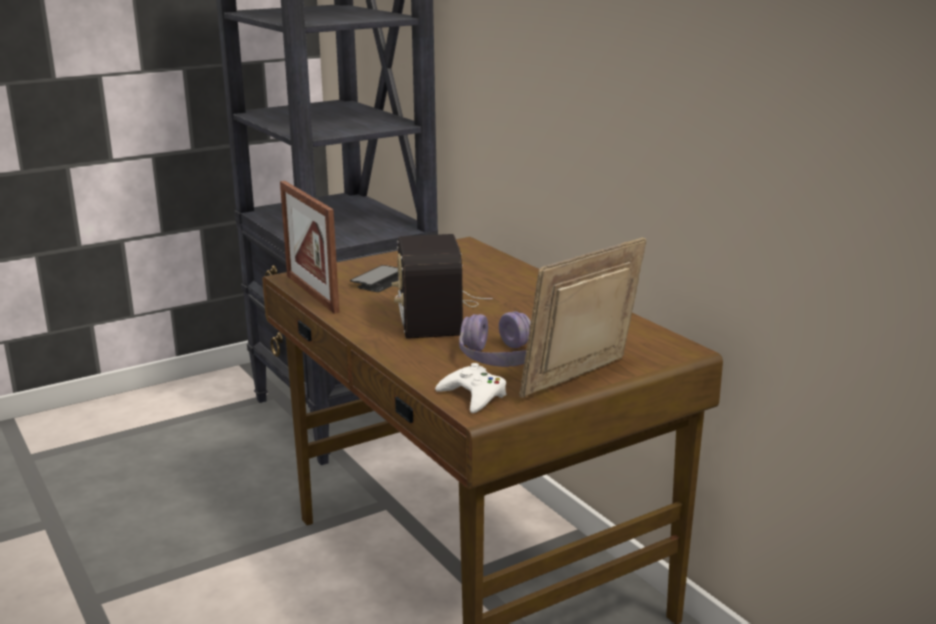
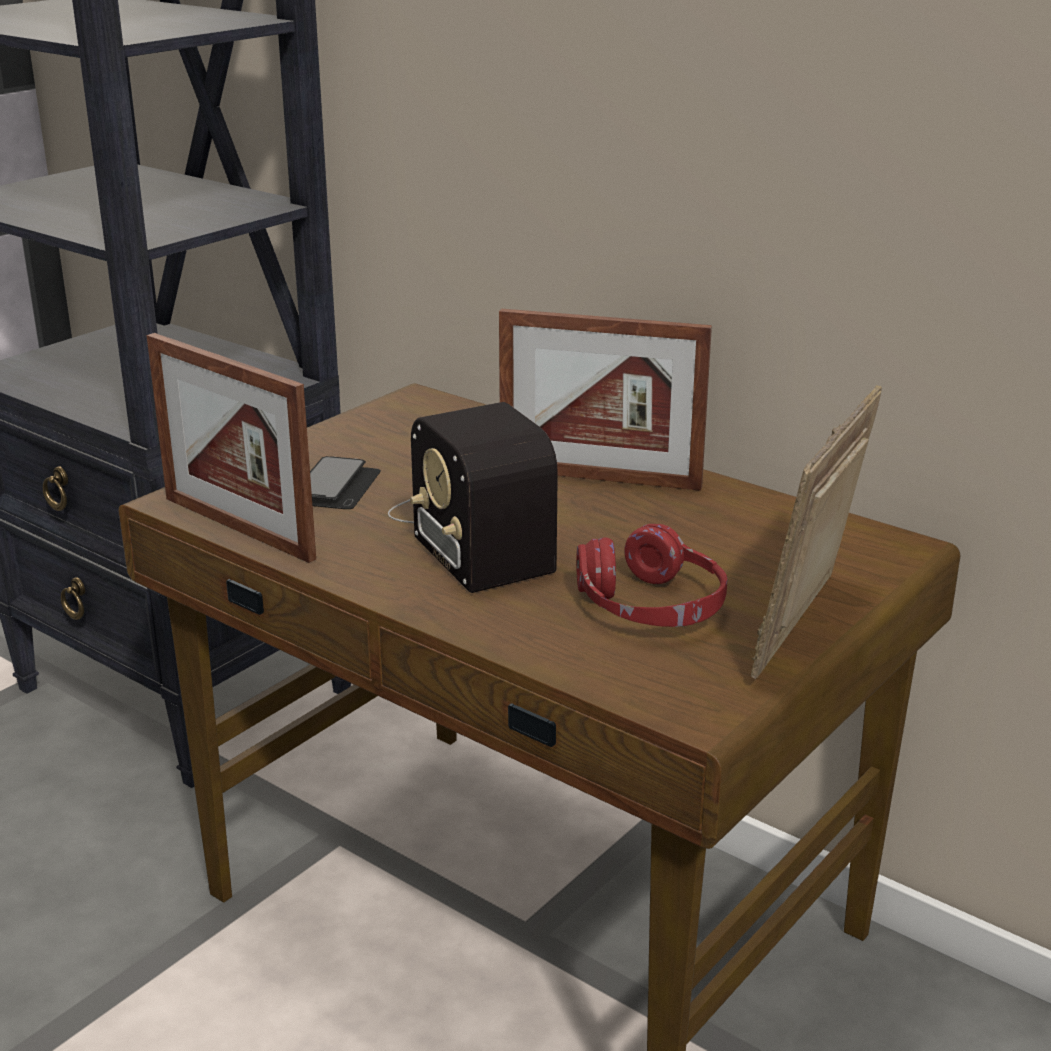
camera: 20 degrees left, 5 degrees up
white game controller [435,363,506,413] -> none
purple headphones [459,311,531,367] -> red headphones [576,524,727,627]
none -> picture frame [499,309,712,491]

